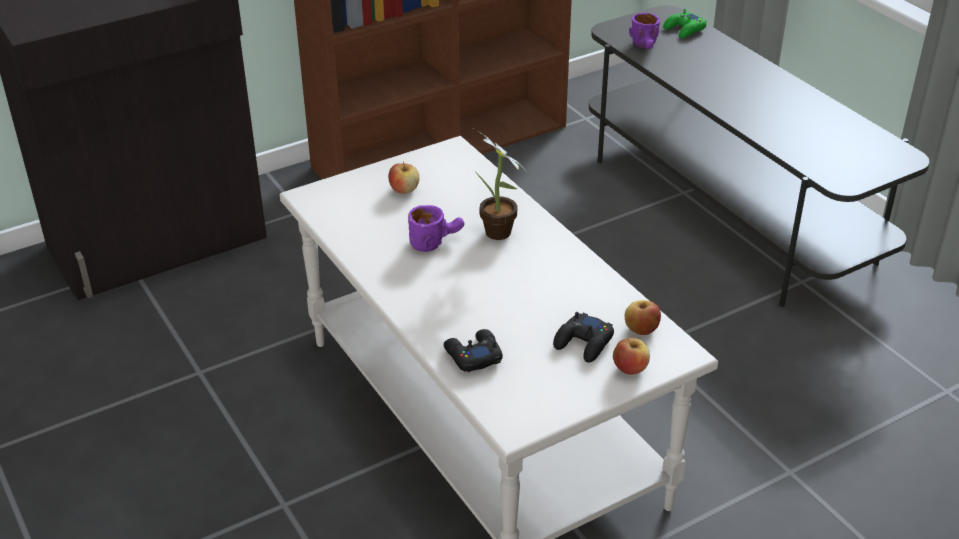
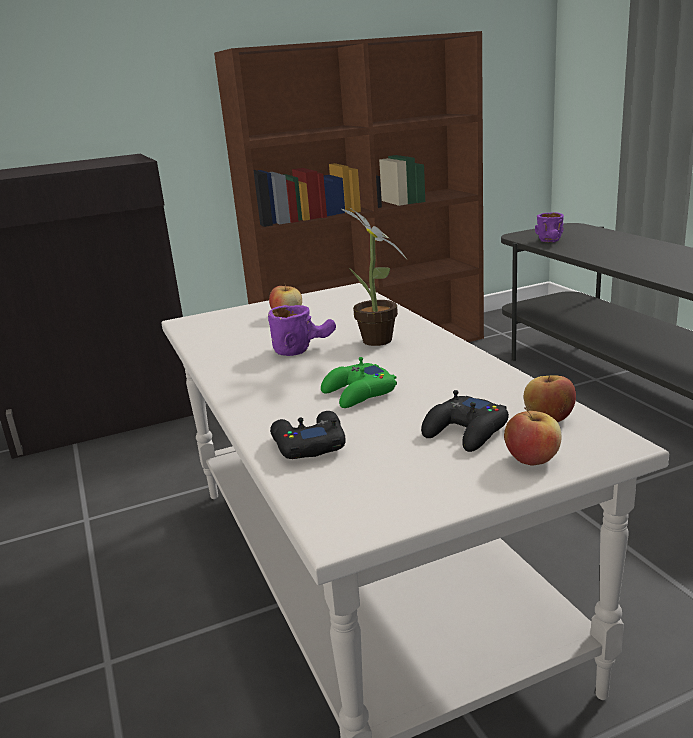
camera: 10 degrees right, 15 degrees down
green game controller [663,9,707,38] -> green game controller moved to [321,357,397,408]

